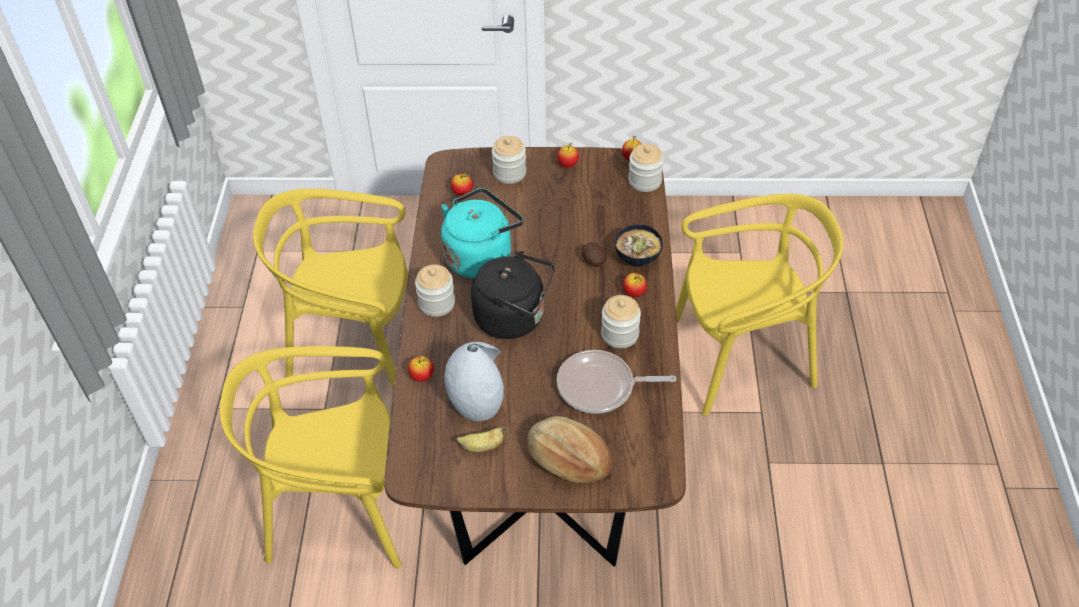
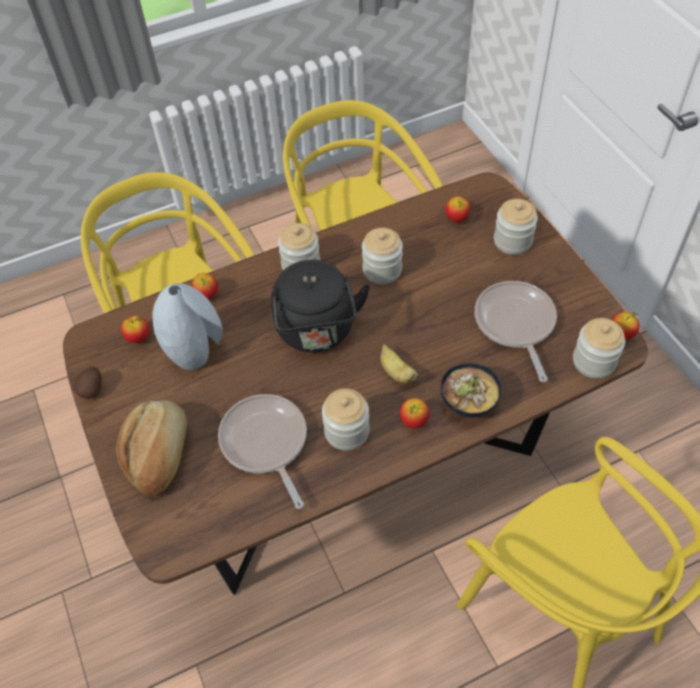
camera: 65 degrees right, 5 degrees up
turquoise kettle [441,188,523,278] -> jar [362,228,403,284]
banana [456,427,507,452] -> banana moved to [380,344,419,384]
apple [557,142,579,168] -> apple moved to [121,316,150,343]
potato [582,242,607,267] -> potato moved to [74,367,102,399]
none -> frying pan [475,281,557,382]

